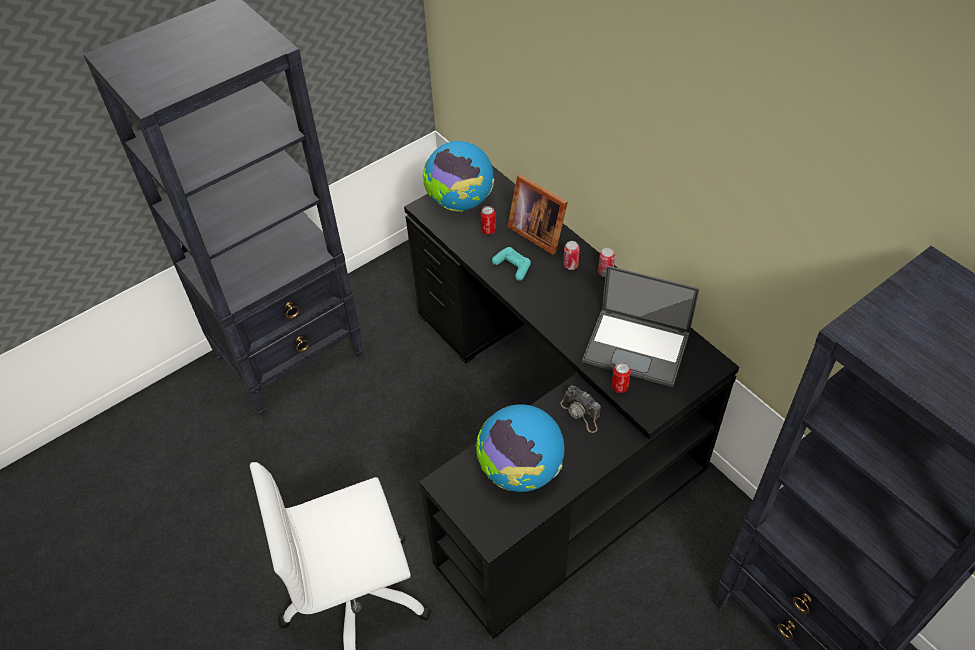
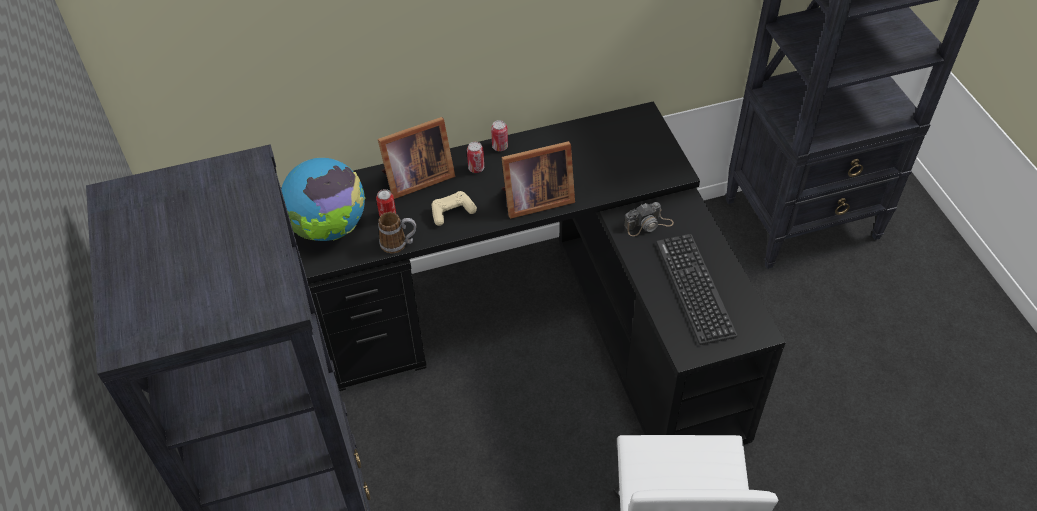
camera: 70 degrees left, 0 degrees up
globe [475,404,564,492] -> keyboard [656,234,737,345]
turquoise game controller [492,247,531,281] -> beige game controller [432,191,477,226]
laptop [582,265,700,387] -> none
can [612,362,631,393] -> none
none -> mug [378,212,416,253]
none -> picture frame [501,141,575,219]

